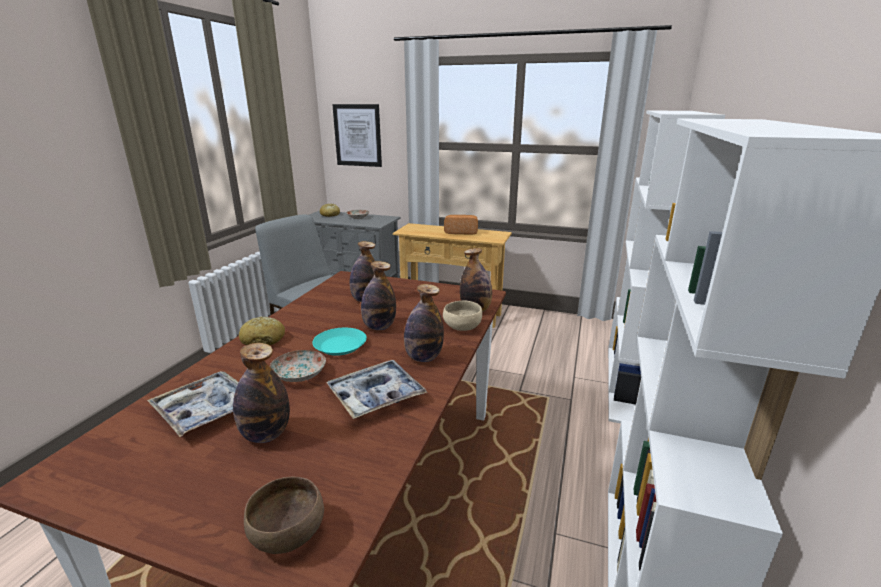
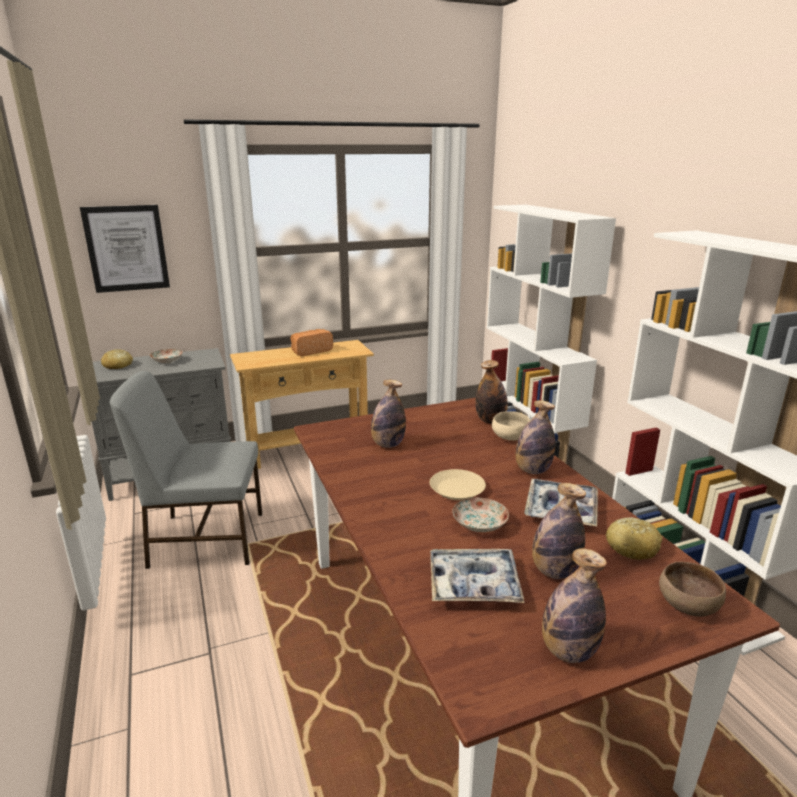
camera: 40 degrees left, 0 degrees up
bread [239,316,285,345] -> bread moved to [606,517,662,560]
turquoise plate [312,328,367,356] -> beige plate [430,469,486,500]
bottle [361,261,396,330] -> bottle moved to [542,548,607,663]

